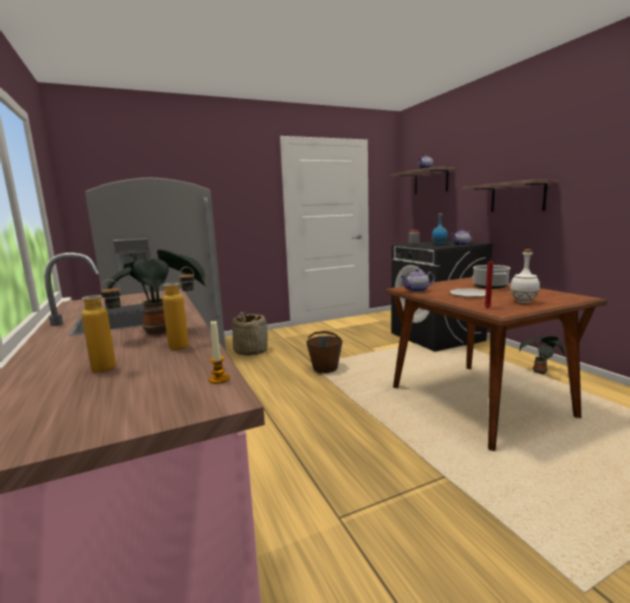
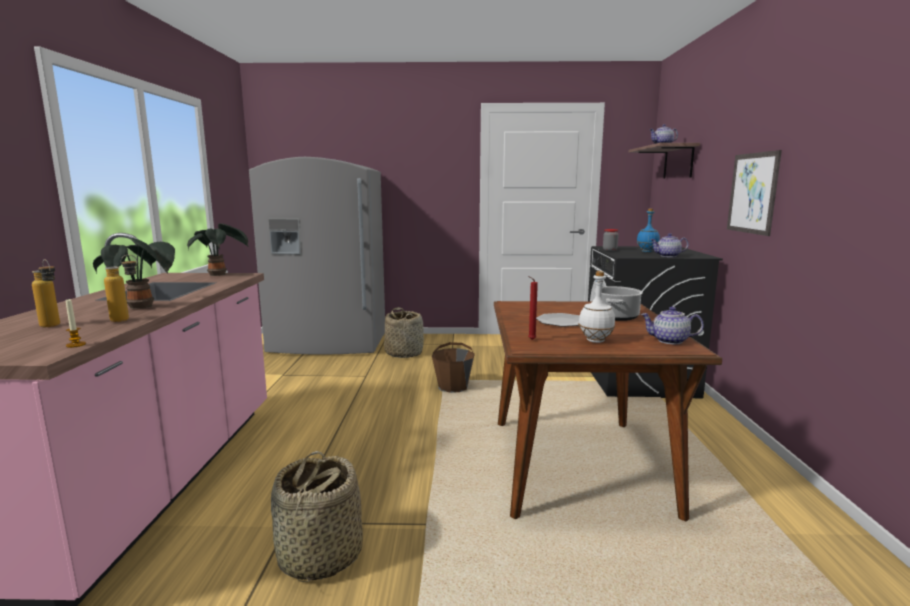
camera: 25 degrees right, 0 degrees up
teapot [401,269,435,292] -> teapot moved to [641,307,704,344]
shelf [462,179,558,212] -> picture [727,150,782,236]
potted plant [520,335,565,374] -> potted plant moved to [187,223,249,276]
none -> basket [271,451,363,582]

